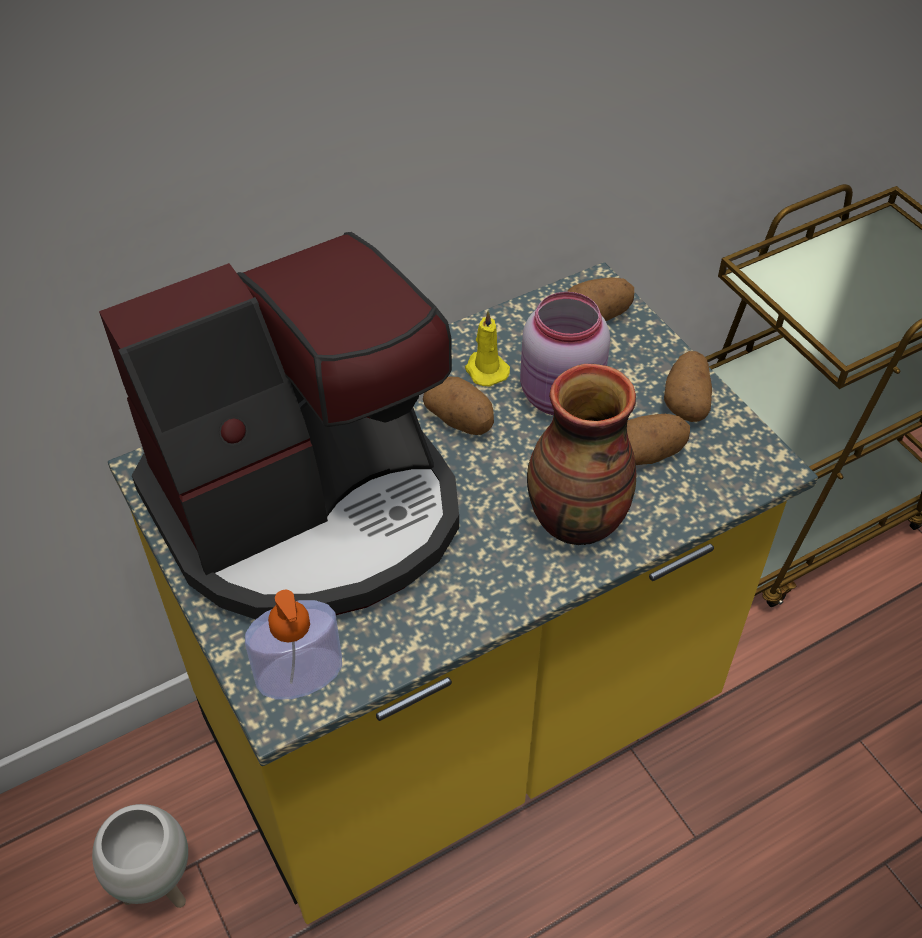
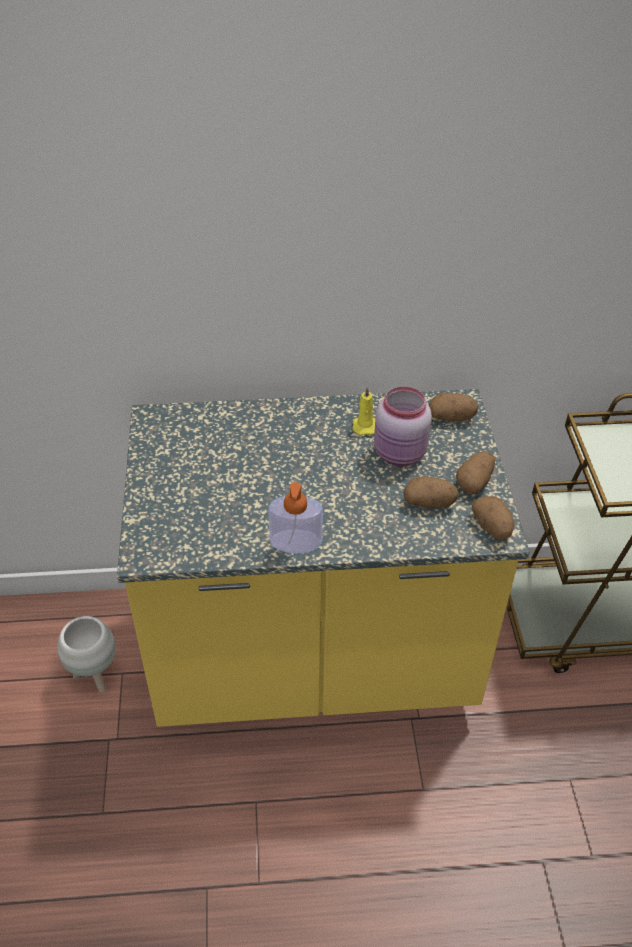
camera: 25 degrees right, 5 degrees down
coffee machine [99,232,459,619] -> none
soap dispenser [245,589,342,699] -> soap dispenser moved to [268,482,323,554]
potato [423,376,494,435] -> potato moved to [472,496,514,540]
vase [527,364,636,545] -> none

